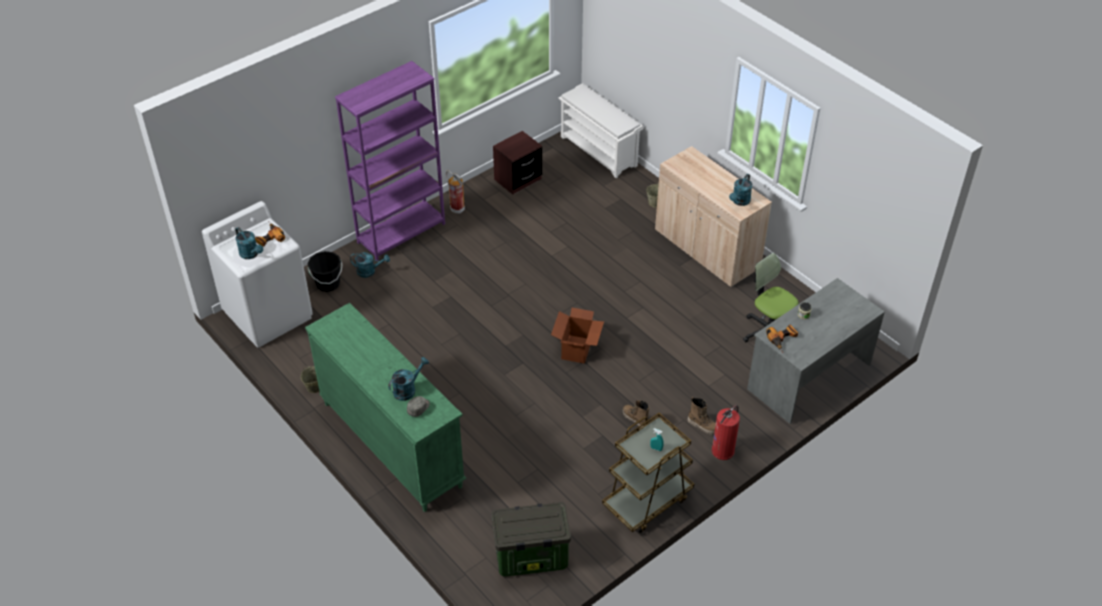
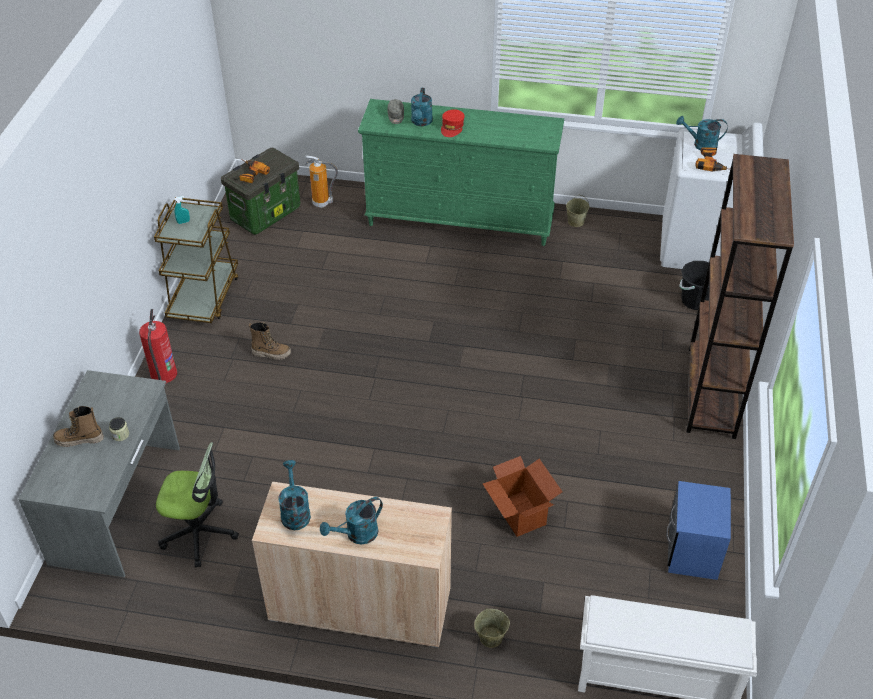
camera: 140 degrees right, 0 degrees up
purple bookcase [335,61,445,261] -> brown bookcase [686,154,794,439]
turquoise watering can [350,252,390,278] -> turquoise watering can moved to [320,497,383,544]
fire extinguisher [445,170,465,214] -> fire extinguisher moved to [305,155,338,208]
brown nightstand [493,131,542,195] -> blue nightstand [666,481,731,580]
cardboard box [551,308,604,364] -> cardboard box moved to [483,456,562,537]
boot [687,397,716,435] -> boot moved to [53,406,104,447]
power drill [766,325,798,353] -> power drill moved to [239,159,270,183]
none -> red cap [441,109,465,137]

